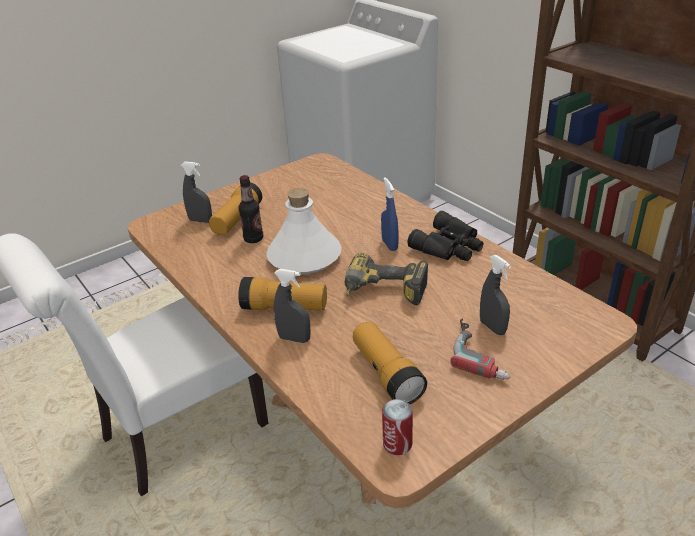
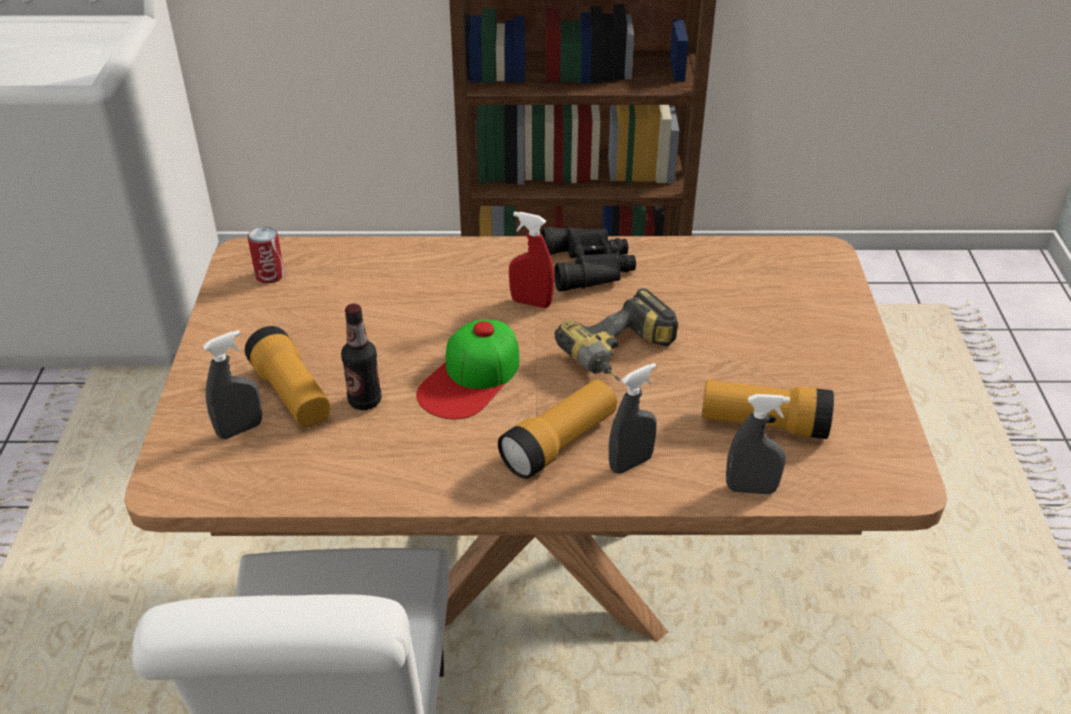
camera: 55 degrees left, 5 degrees up
white bottle [266,188,341,274] -> cap [416,320,520,419]
blue spray bottle [381,177,399,251] -> red spray bottle [509,211,554,308]
can [382,399,413,455] -> can moved to [247,227,285,283]
power drill [450,318,510,380] -> none
grey spray bottle [480,255,511,335] -> grey spray bottle moved to [726,394,790,494]

